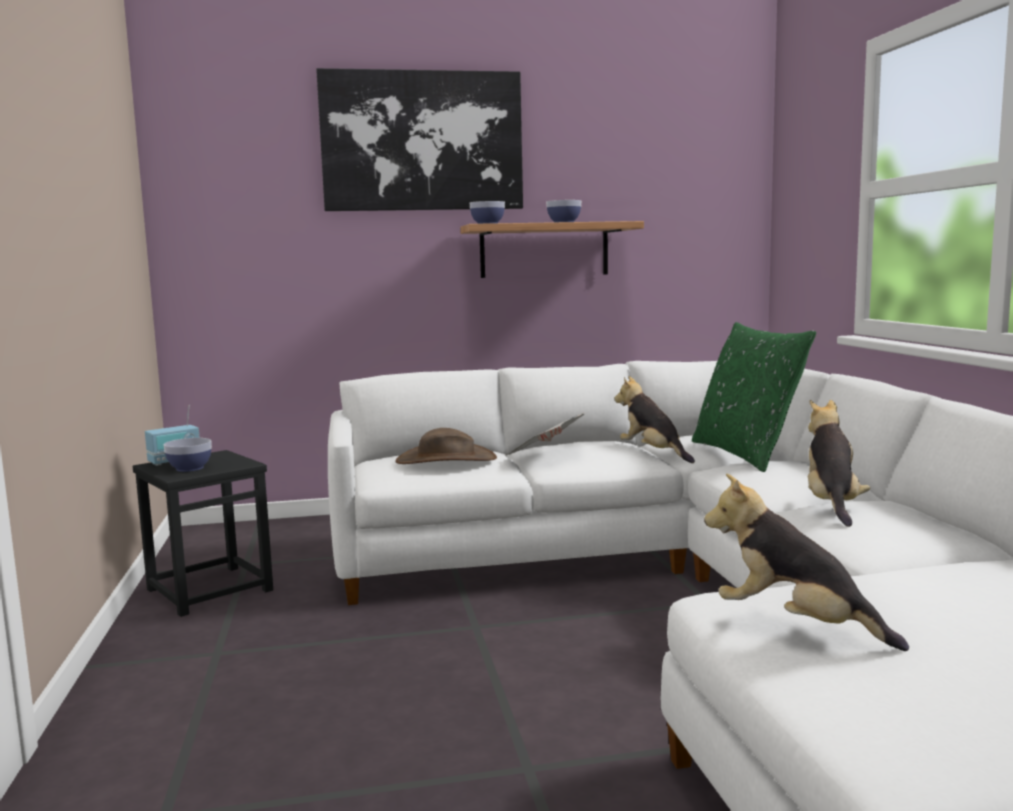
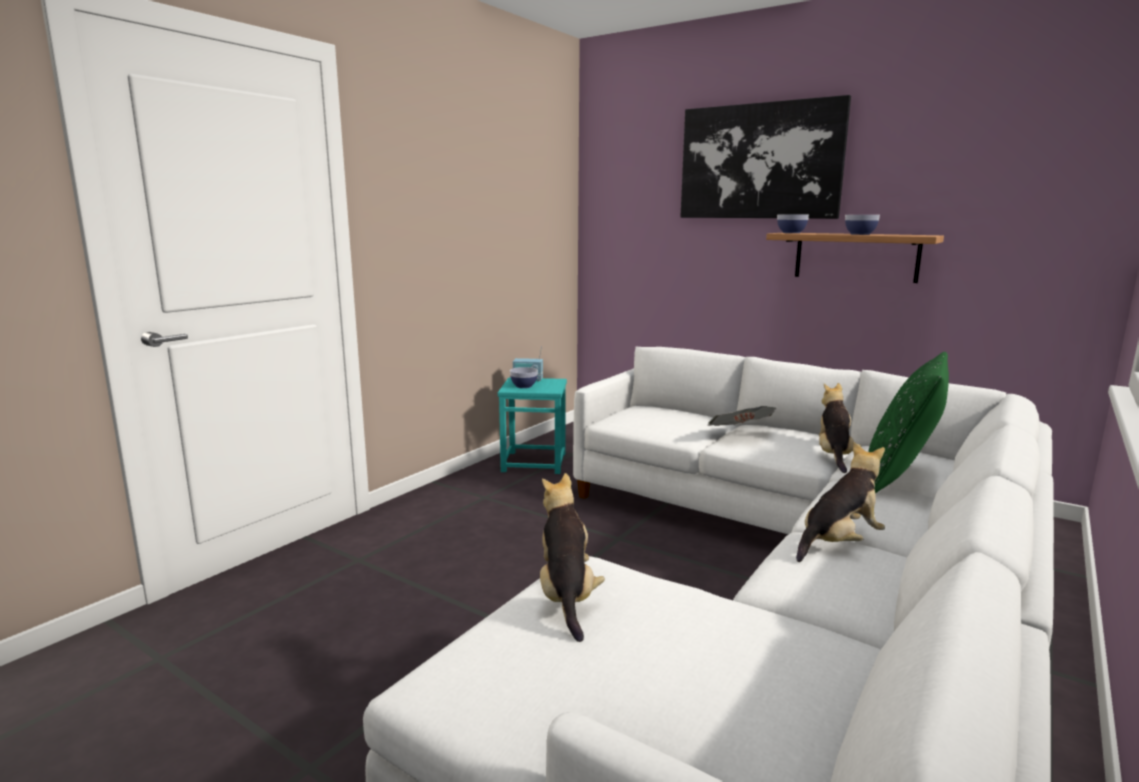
camera: 45 degrees right, 5 degrees up
black stool [133,450,273,617] -> turquoise stool [498,378,567,474]
brown hat [396,428,497,464] -> none

